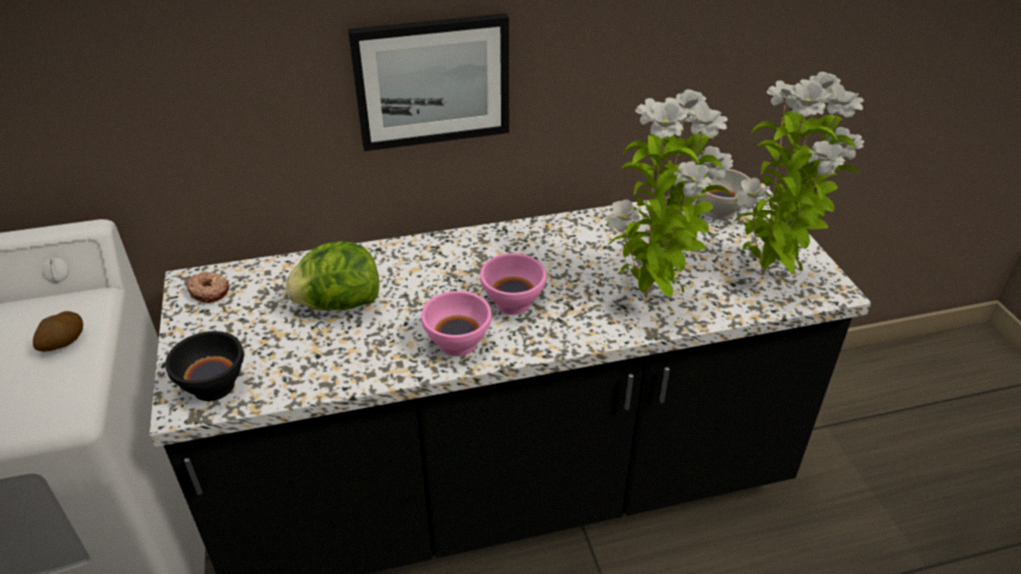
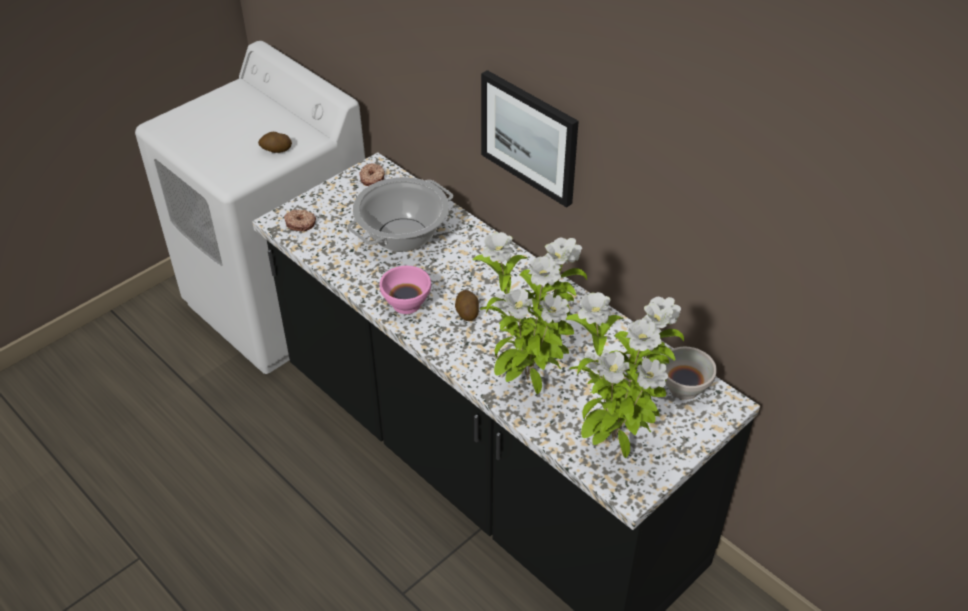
camera: 60 degrees right, 5 degrees up
black bowl [165,331,244,401] -> donut [284,210,316,231]
lettuce [286,241,379,310] -> cooking pot [347,177,453,252]
pink bowl [480,253,546,315] -> potato [455,290,479,321]

